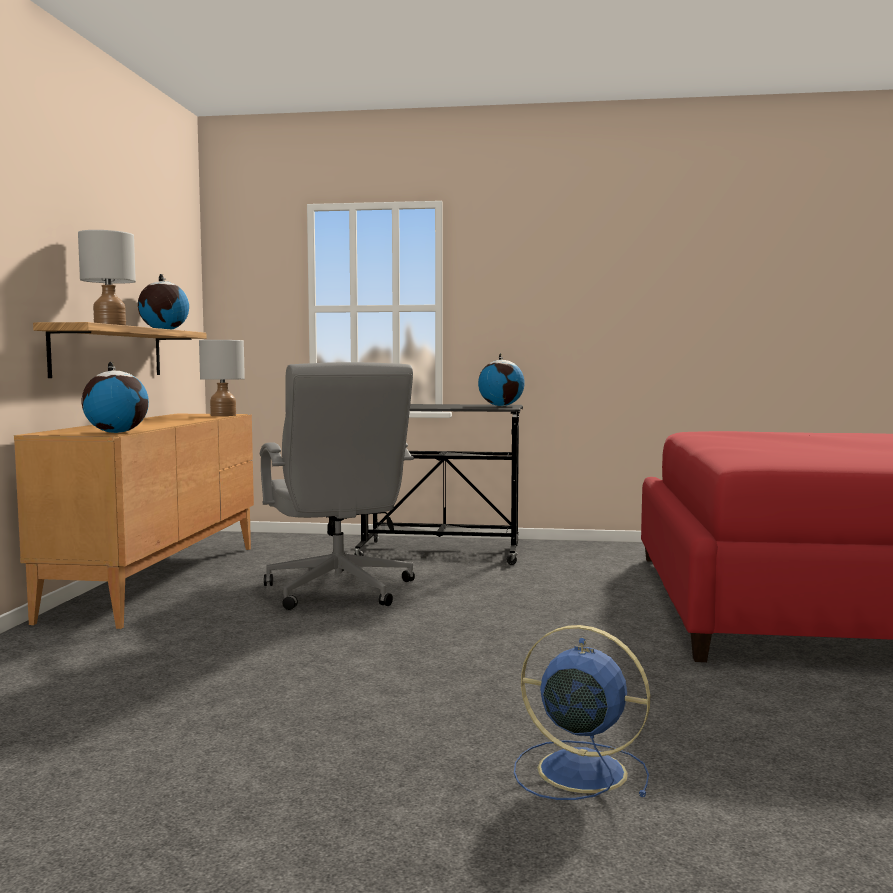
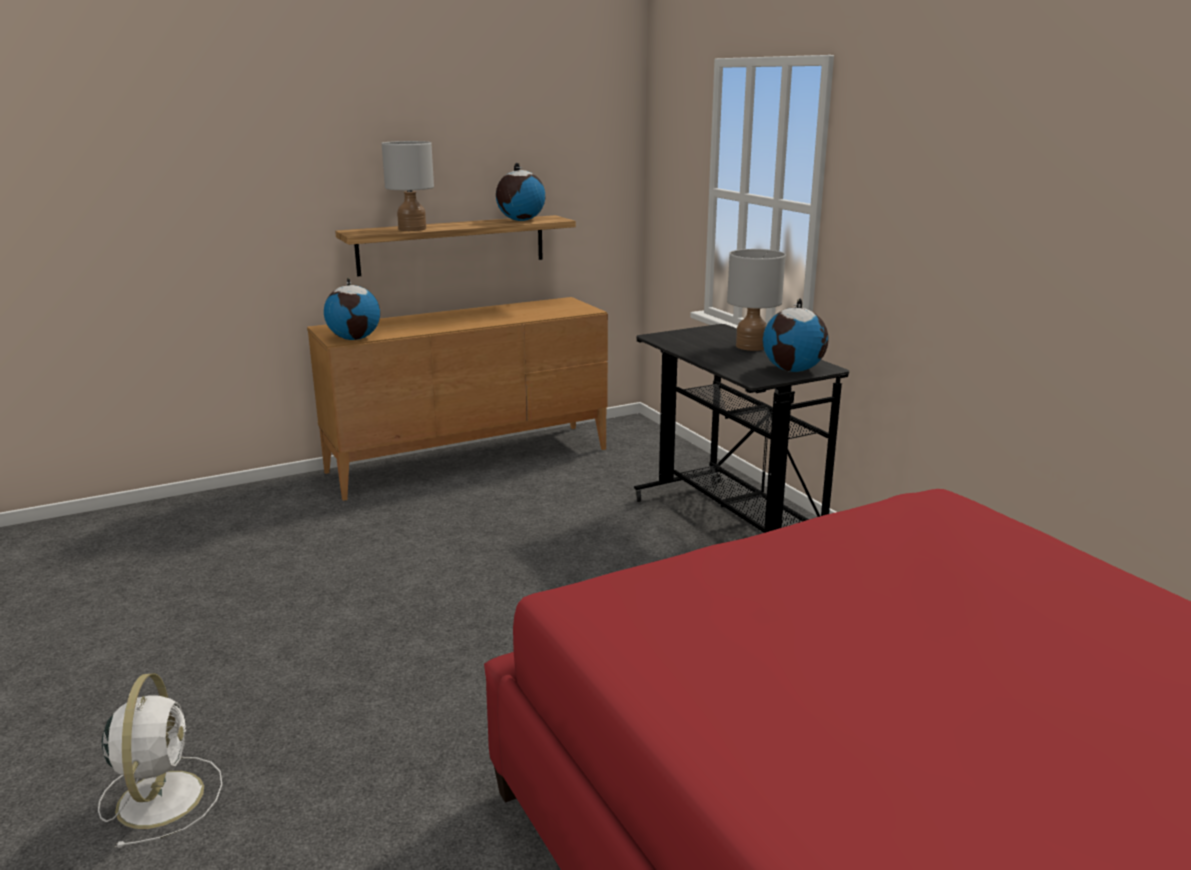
camera: 55 degrees right, 15 degrees up
grey table lamp [199,340,245,416] -> grey table lamp moved to [727,249,786,351]
grey office chair [260,362,415,610] -> none
blue fan [514,625,650,800] -> white fan [98,673,222,848]

